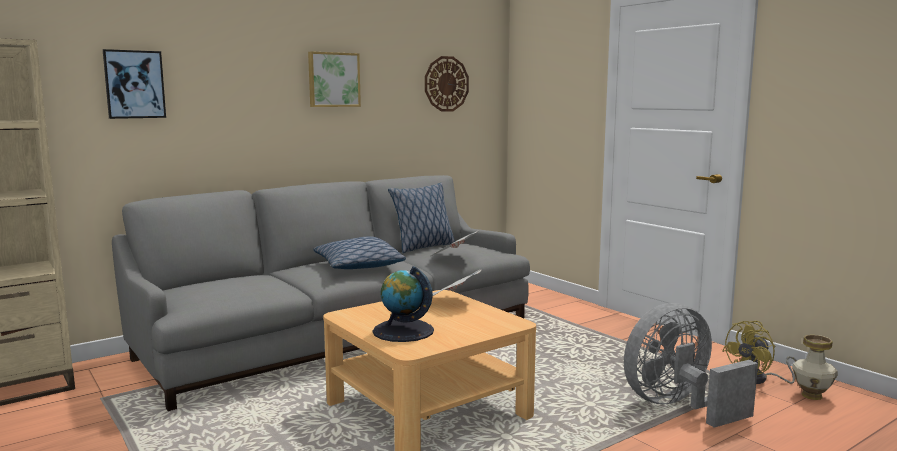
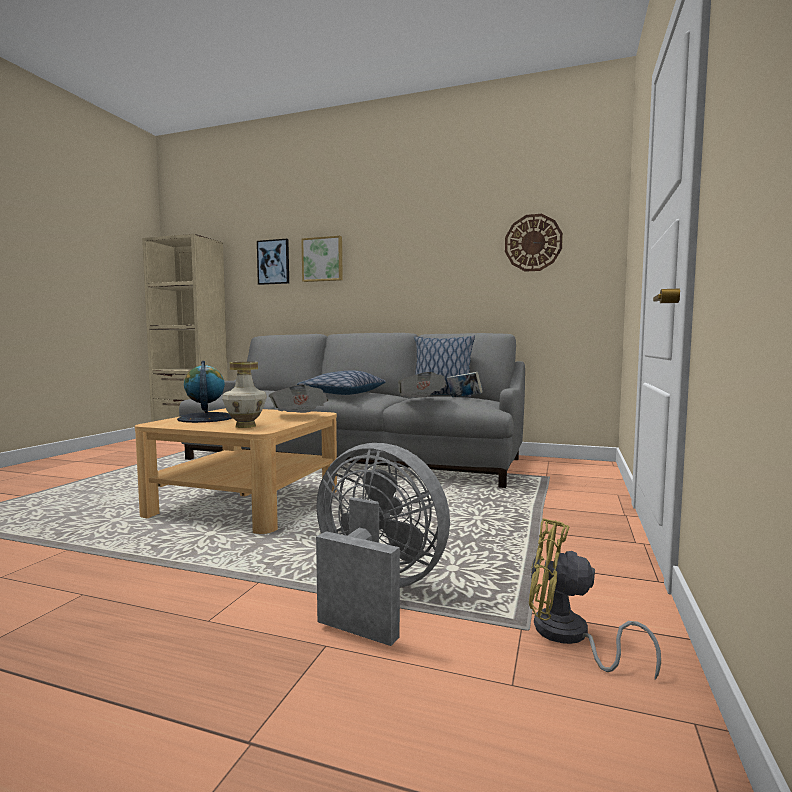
camera: 55 degrees right, 5 degrees down
picture [308,51,361,107] -> picture moved to [301,236,343,282]
vase [792,335,838,400] -> vase moved to [222,362,267,428]
none -> book [447,372,483,397]

